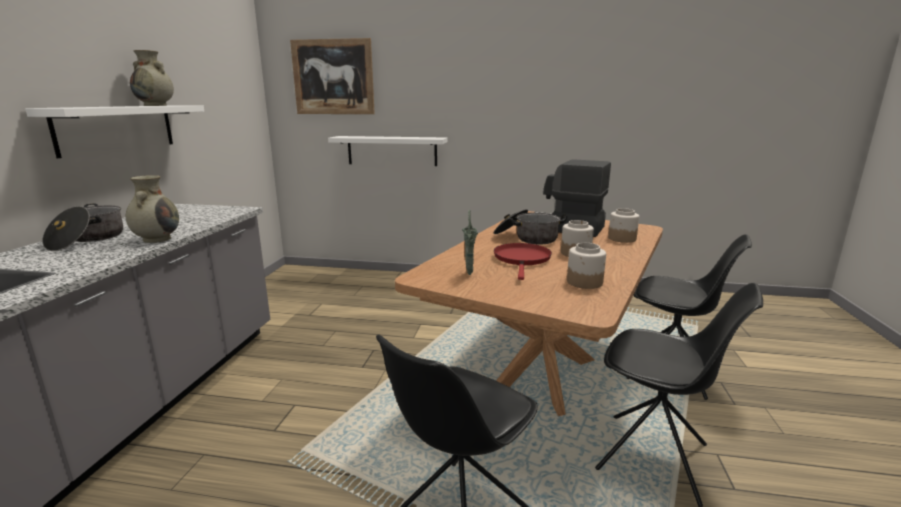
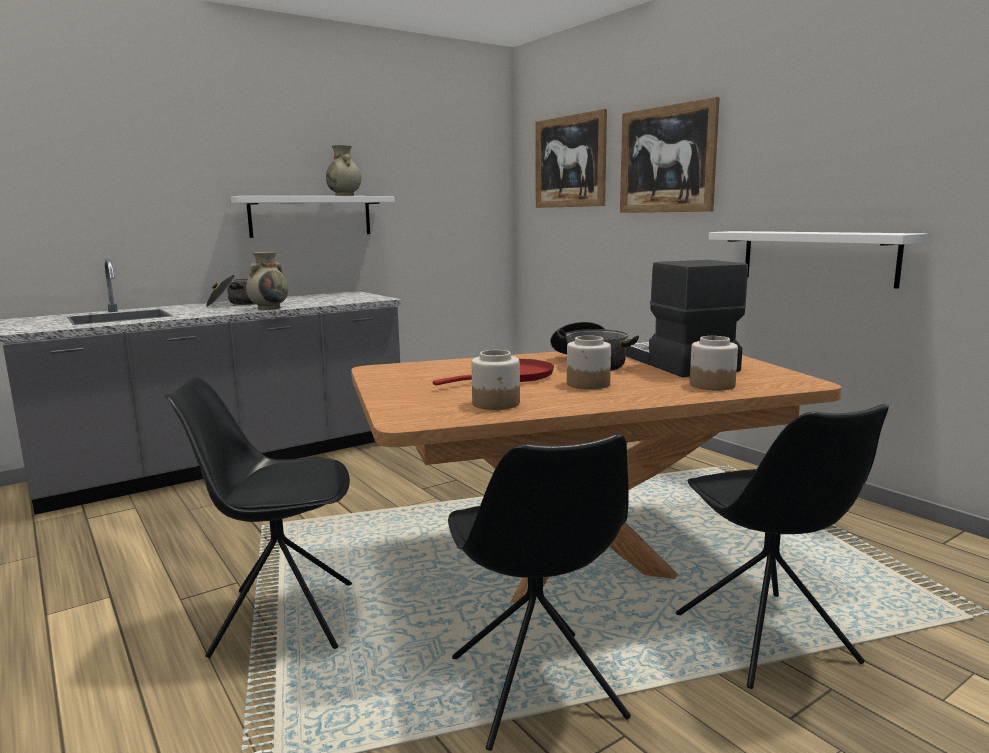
camera: 45 degrees right, 5 degrees down
white shelf [328,136,447,166] -> white shelf moved to [709,231,927,289]
green vase [462,209,478,275] -> none
none -> picture [620,97,720,213]

